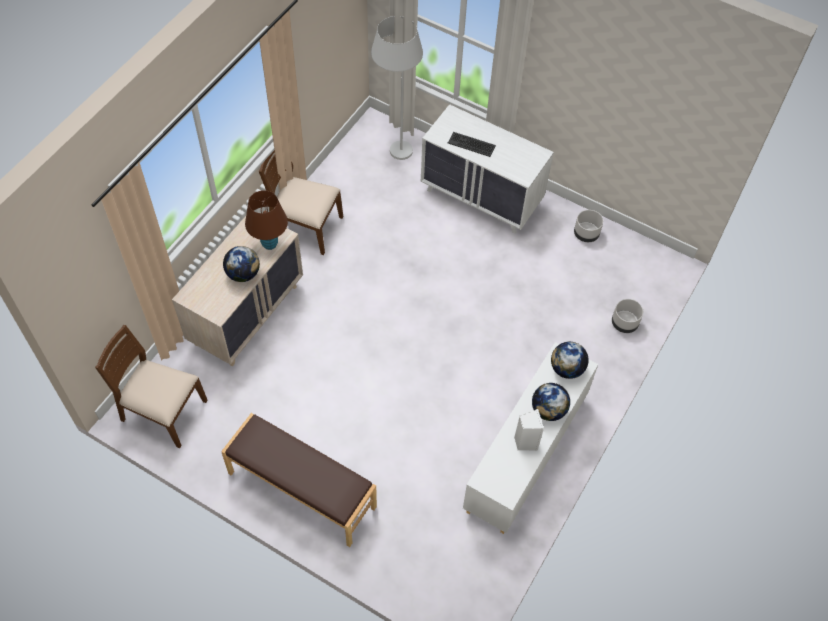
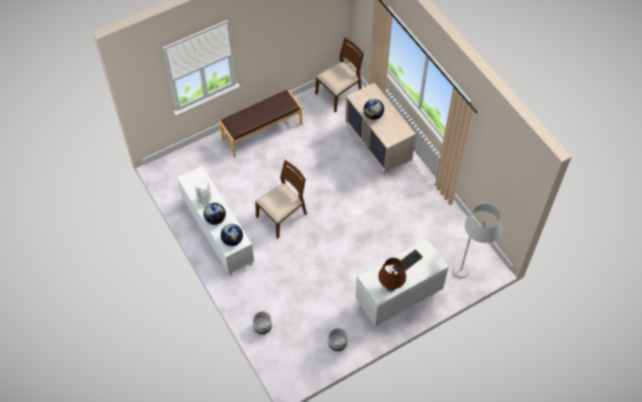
camera: 120 degrees right, 0 degrees up
brown table lamp [245,190,288,250] -> brown table lamp moved to [378,258,406,292]
brown chair [259,150,343,255] -> brown chair moved to [255,160,307,238]

